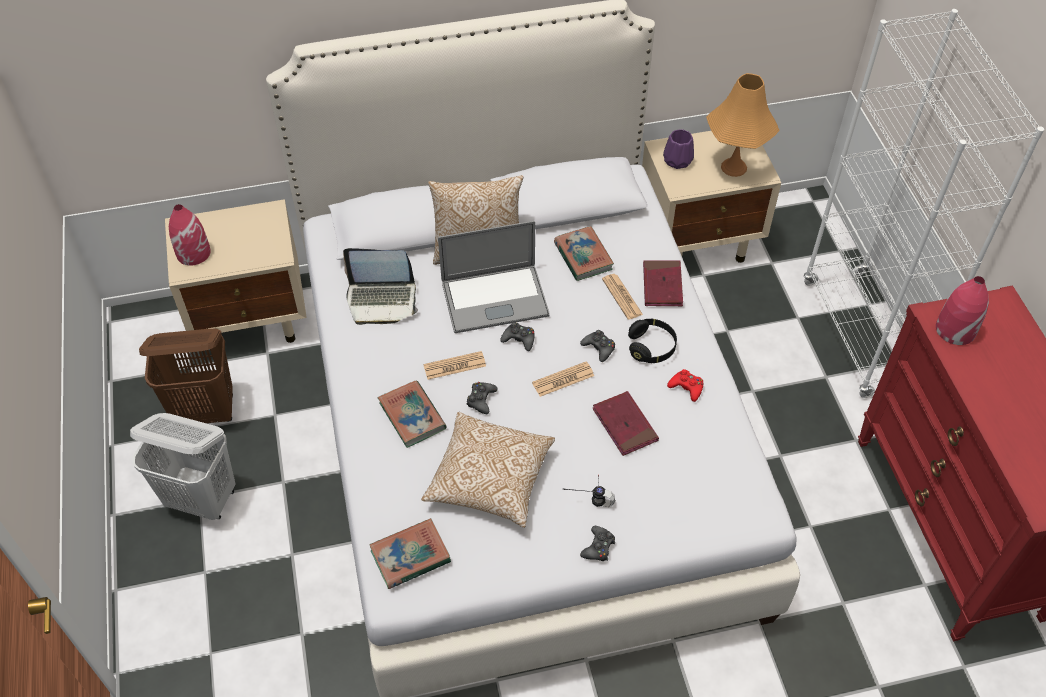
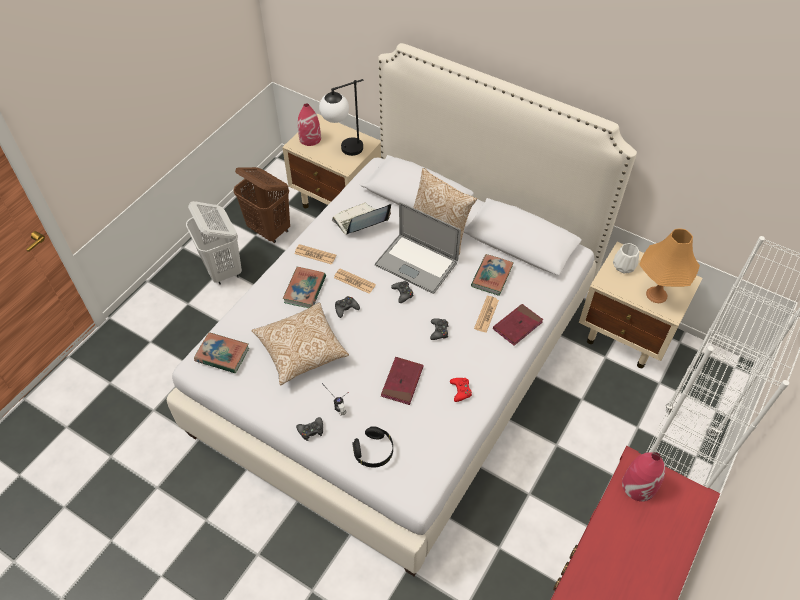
camera: 45 degrees right, 0 degrees up
laptop [343,248,418,325] -> laptop turned 105 degrees clockwise [332,203,391,235]
newspaper [532,361,594,397] -> newspaper moved to [294,244,336,265]
black headphones [628,319,677,363] -> black headphones moved to [352,426,393,468]
purple vase [663,129,694,169] -> white vase [613,243,639,274]
none -> table lamp [319,79,363,156]

